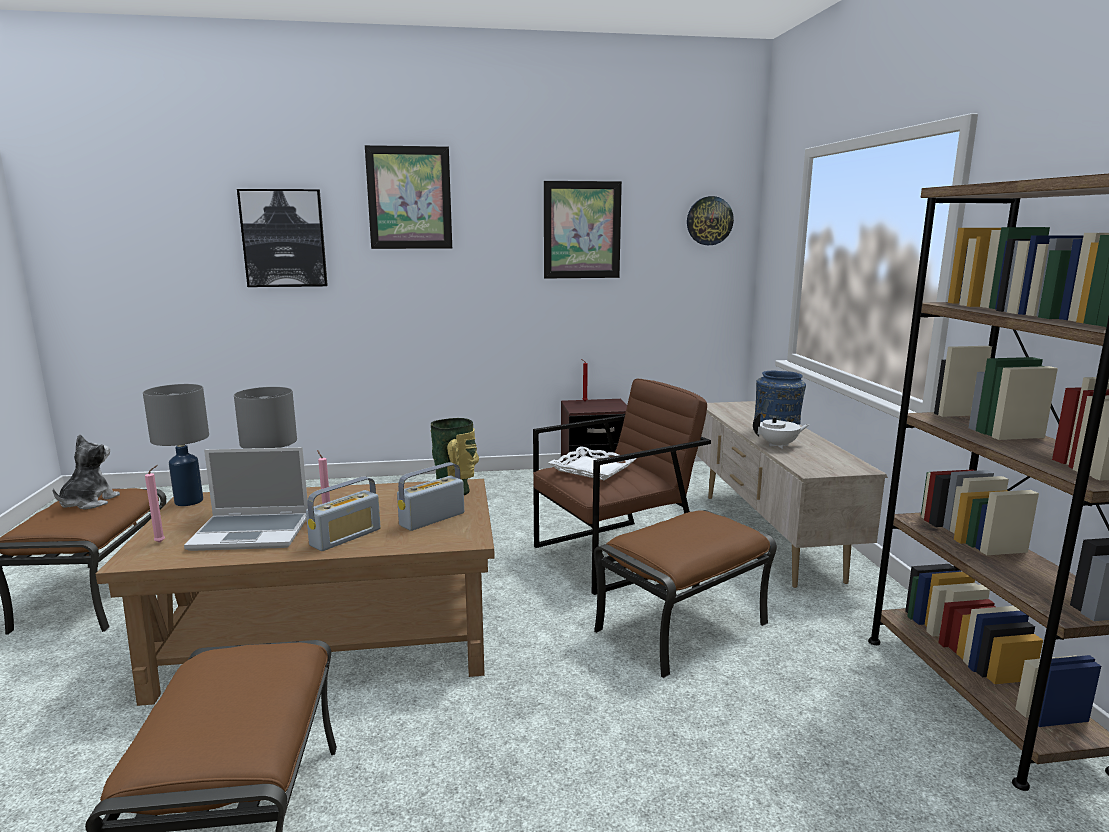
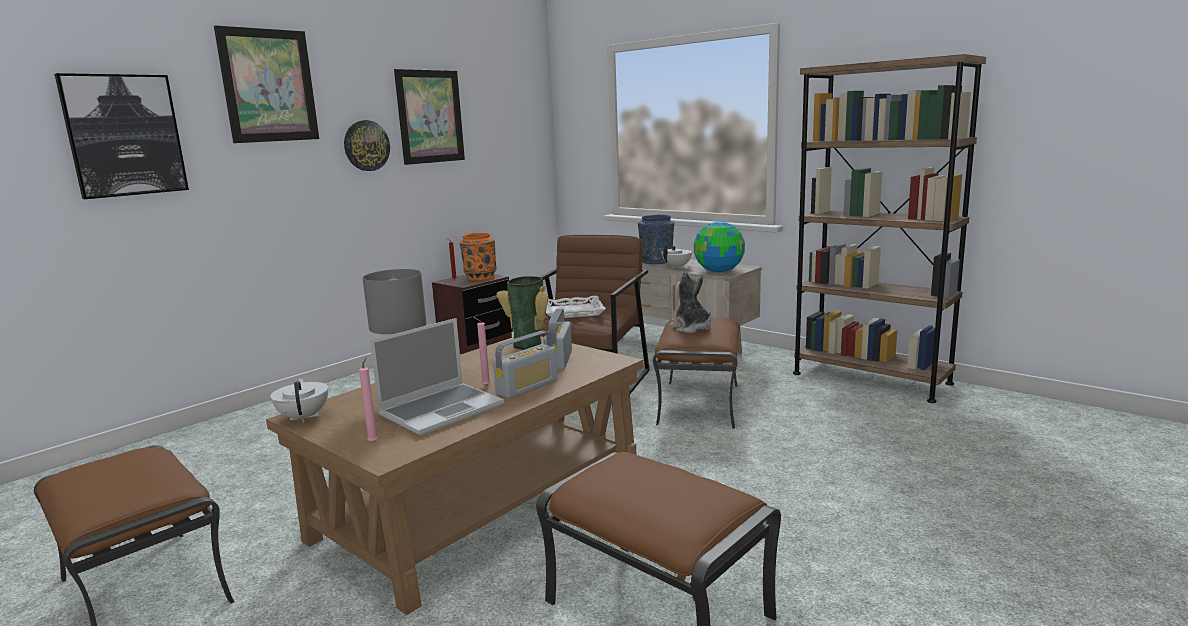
camera: 40 degrees left, 0 degrees up
plush toy [53,434,120,510] -> plush toy moved to [670,271,711,333]
grey table lamp [143,384,209,506] -> white teapot [270,378,328,422]
radio [306,476,381,551] -> radio turned 45 degrees clockwise [493,331,557,398]
wall clock [687,196,734,245] -> wall clock moved to [344,120,390,171]
none -> orange vase [459,233,497,281]
none -> globe [694,222,745,273]

